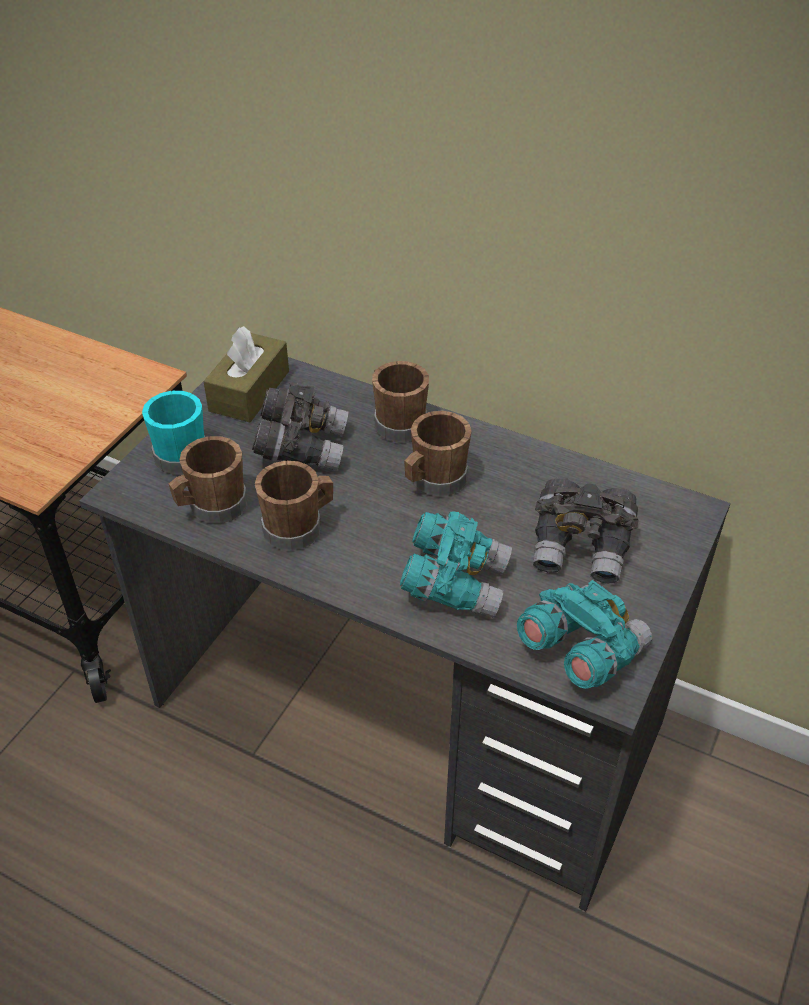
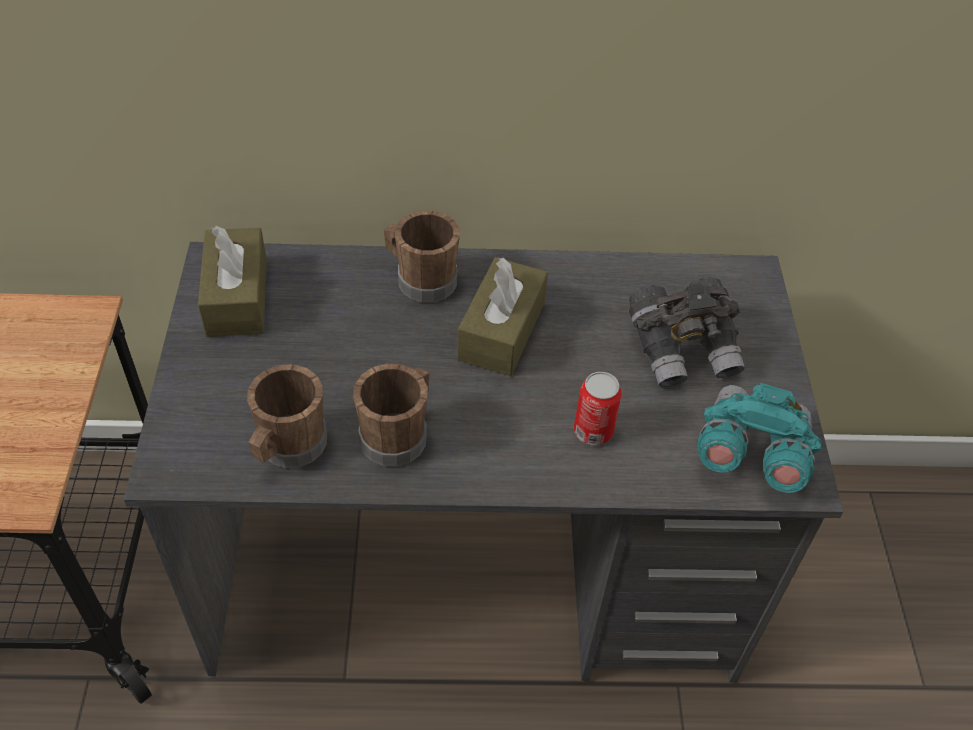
camera: 30 degrees left, 5 degrees up
turquoise mug [142,391,205,474] -> none
grey binoculars [252,382,349,470] -> none
turquoise binoculars [400,511,512,618] -> can [574,372,622,445]
brown mug [404,411,472,496] -> brown tissue box [457,257,548,376]

